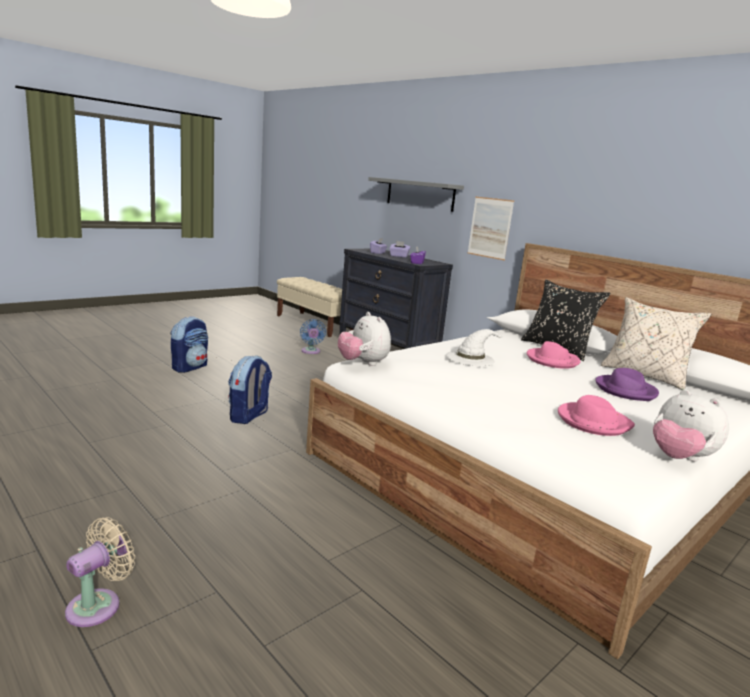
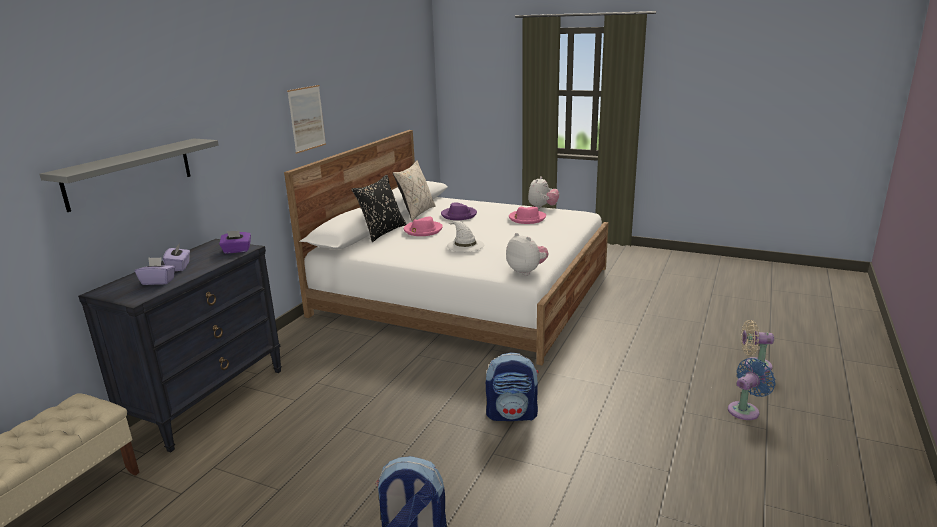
camera: 110 degrees left, 5 degrees up
blue fan [300,319,326,354] -> blue fan moved to [728,358,776,420]
plush toy [338,312,391,366] -> plush toy turned 75 degrees counterclockwise [506,233,548,276]
picture [468,196,514,261] -> picture moved to [287,85,326,154]

